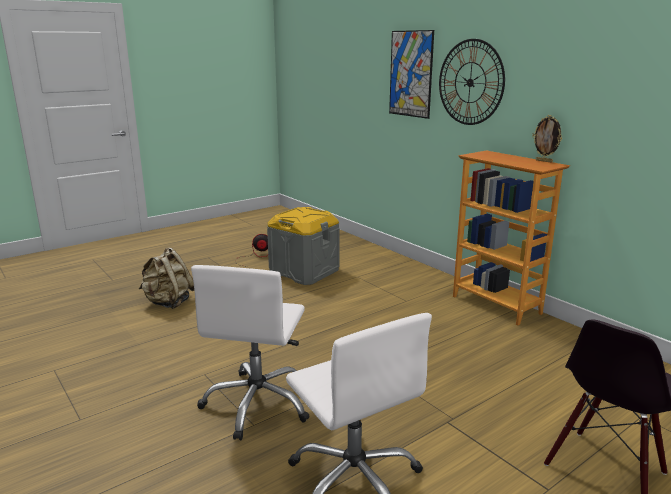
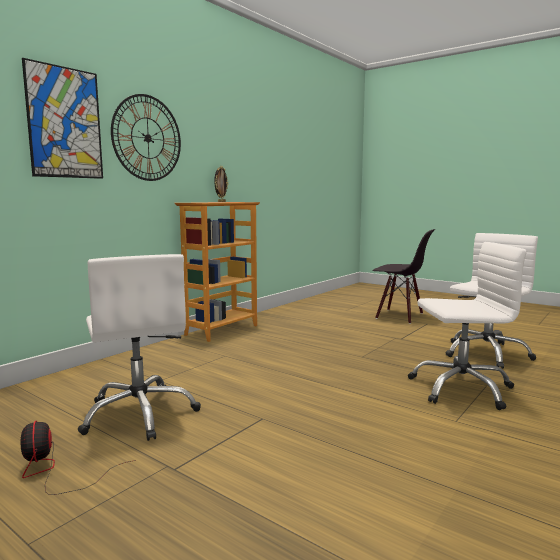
camera: 105 degrees left, 10 degrees down
beige backpack [139,248,194,309] -> none
grey storage box [267,207,340,285] -> white office chair [78,254,201,441]

